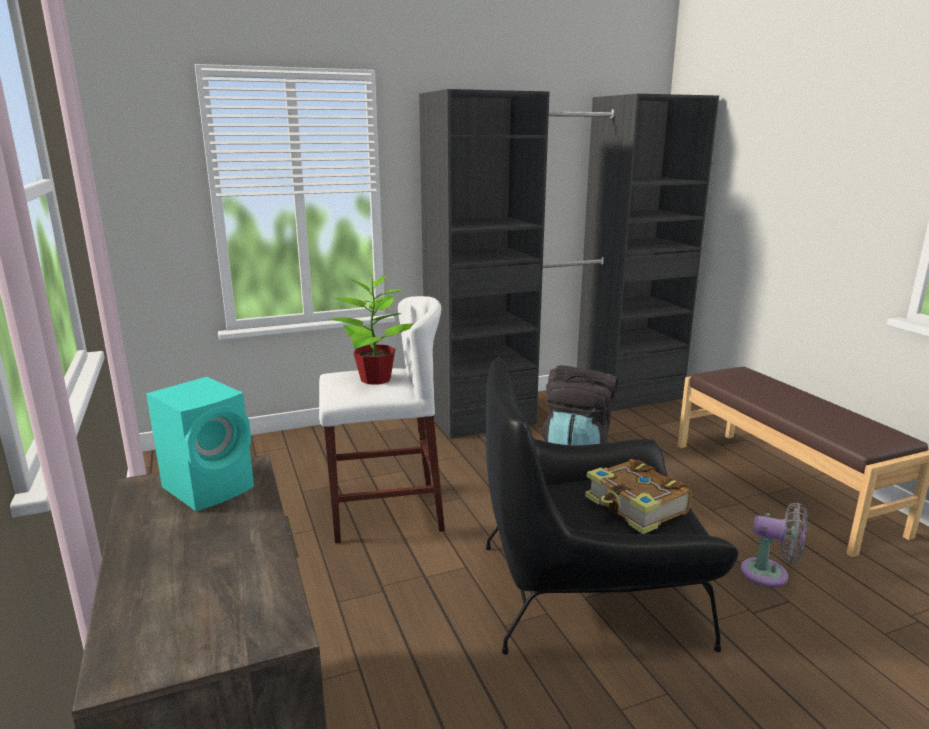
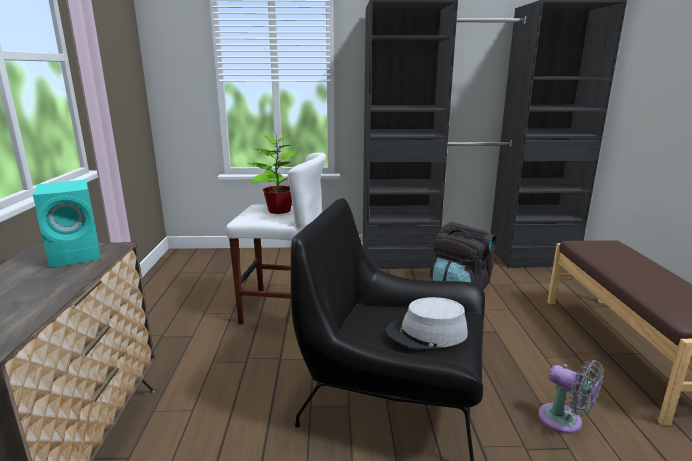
camera: 20 degrees right, 0 degrees up
book [585,459,692,534] -> grey hat [386,297,468,349]

